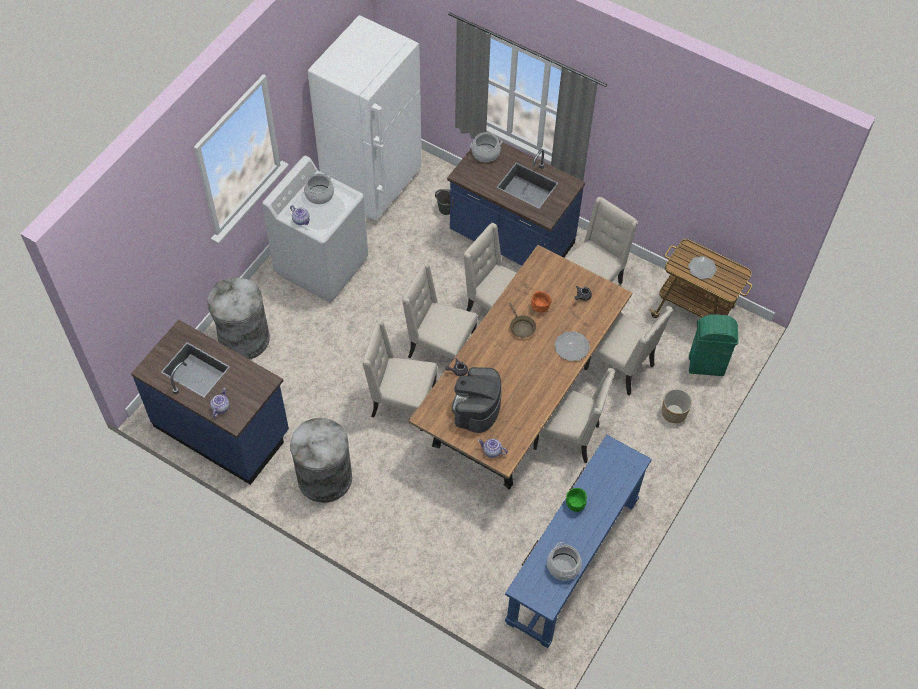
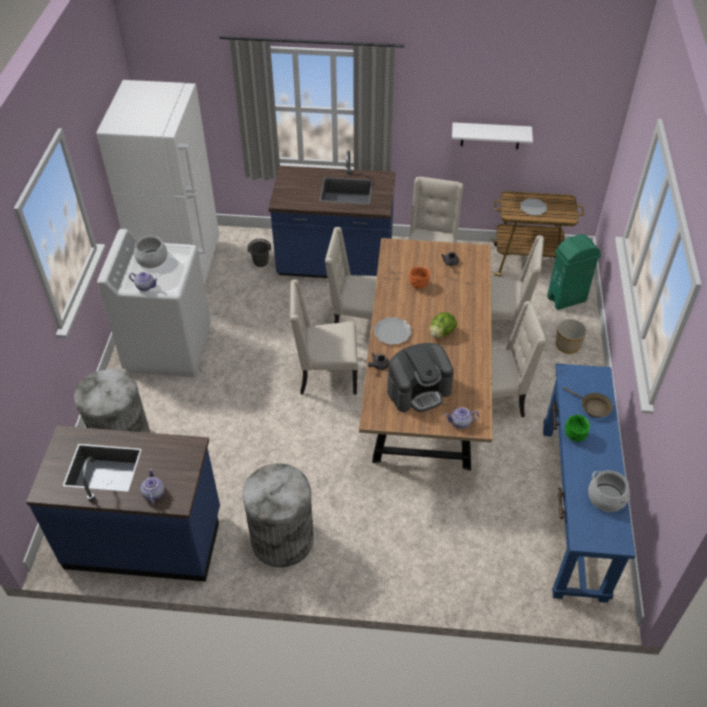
camera: 25 degrees left, 10 degrees down
beige chair [362,320,437,431] -> none
coffee machine [452,367,502,433] -> coffee machine turned 105 degrees counterclockwise [387,343,454,412]
cooking pot [470,132,502,162] -> none
brown frying pan [509,302,536,338] -> brown frying pan moved to [563,387,613,418]
plate [554,331,590,361] -> plate moved to [374,317,412,345]
none -> lettuce [430,312,457,338]
none -> white shelf [452,122,533,149]

